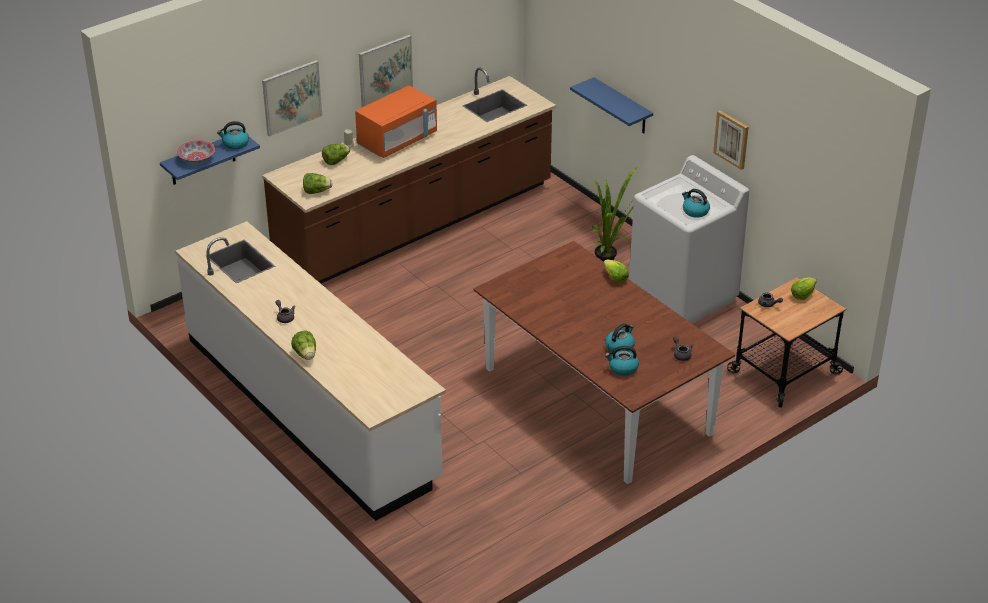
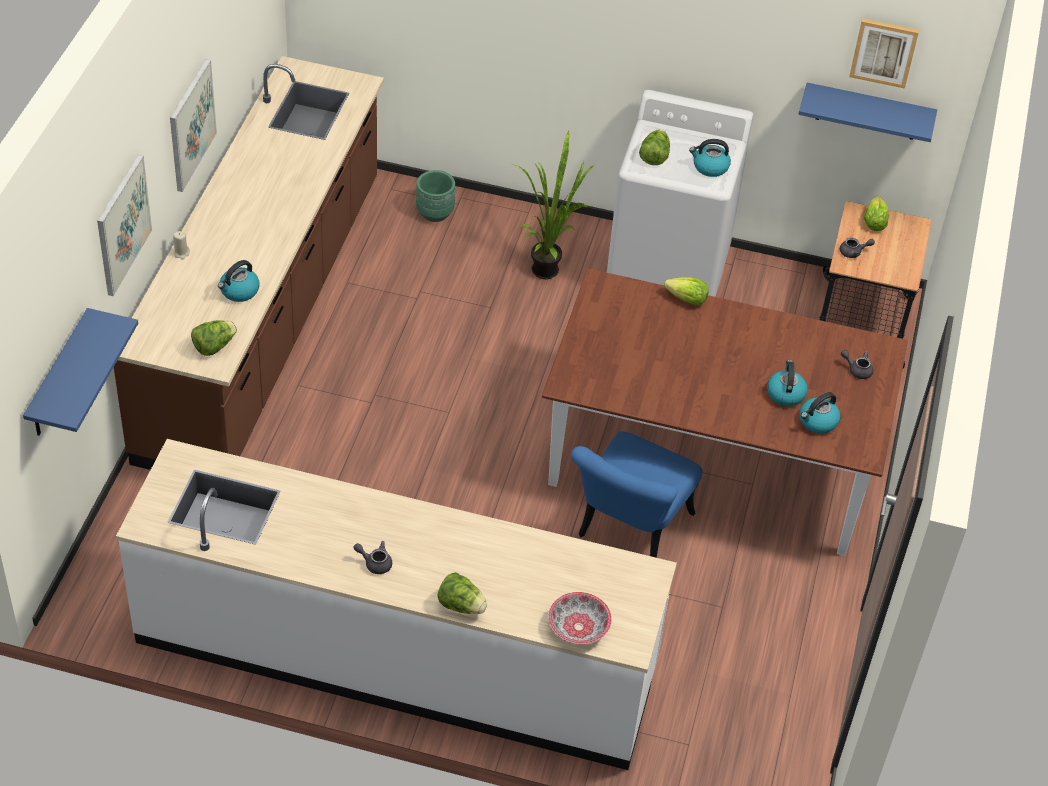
camera: 40 degrees left, 10 degrees up
bowl [177,140,215,163] -> bowl moved to [548,592,612,644]
kettle [217,121,249,150] -> kettle moved to [218,260,260,302]
lettuce [322,143,350,165] -> lettuce moved to [639,129,670,165]
orange microwave [355,85,437,158] -> none
blue shelf [570,77,653,134] -> blue shelf moved to [798,83,937,142]
picture [713,110,749,170] -> picture moved to [849,18,919,89]
none -> green planter [416,170,455,222]
none -> blue chair [570,431,703,558]

